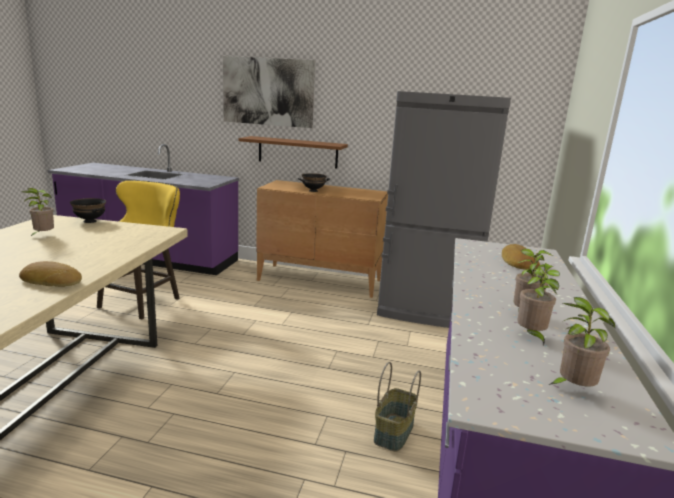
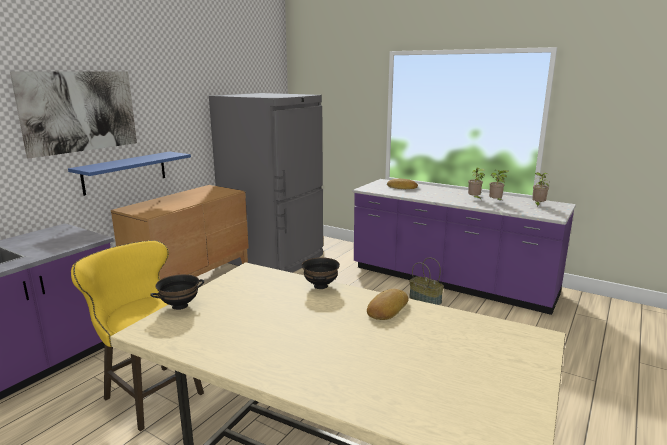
camera: 70 degrees left, 0 degrees up
potted plant [22,188,54,238] -> none
brown shelf [238,136,348,169] -> blue shelf [68,152,191,196]
black bowl [298,173,330,192] -> black bowl moved to [302,257,340,289]

